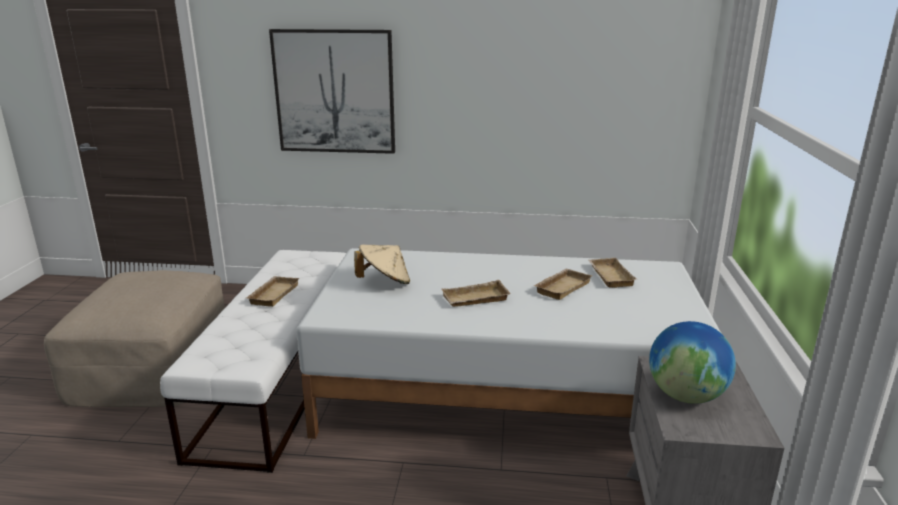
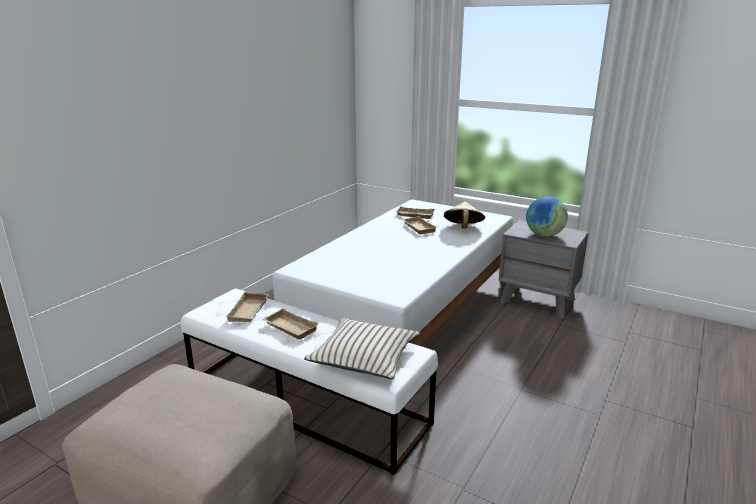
camera: 65 degrees left, 0 degrees up
picture [269,29,395,154] -> none
beige hat [354,245,410,284] -> beige hat moved to [444,202,485,229]
beige tray [442,280,511,307] -> beige tray moved to [225,292,269,322]
none -> beige pillow [304,318,420,379]

